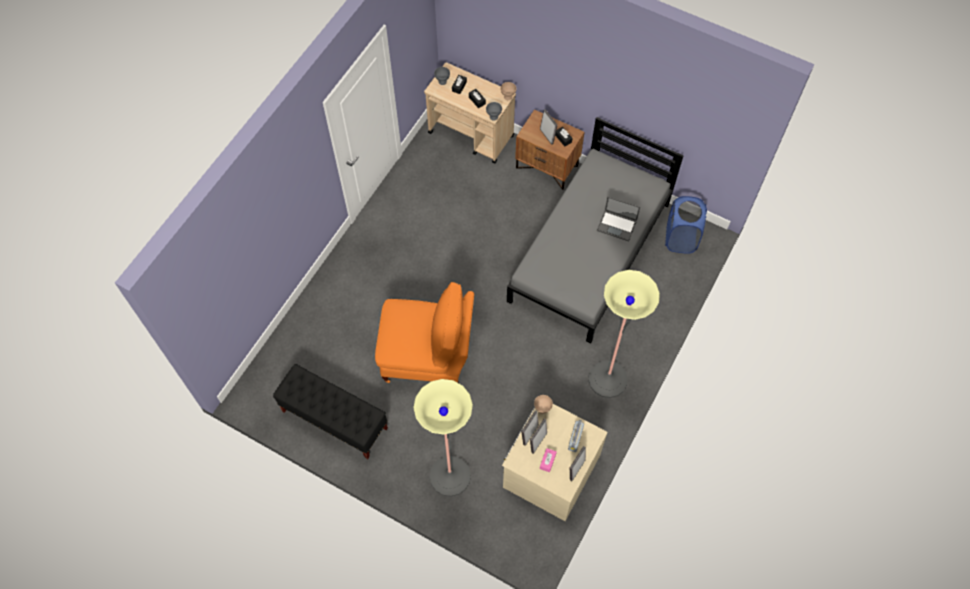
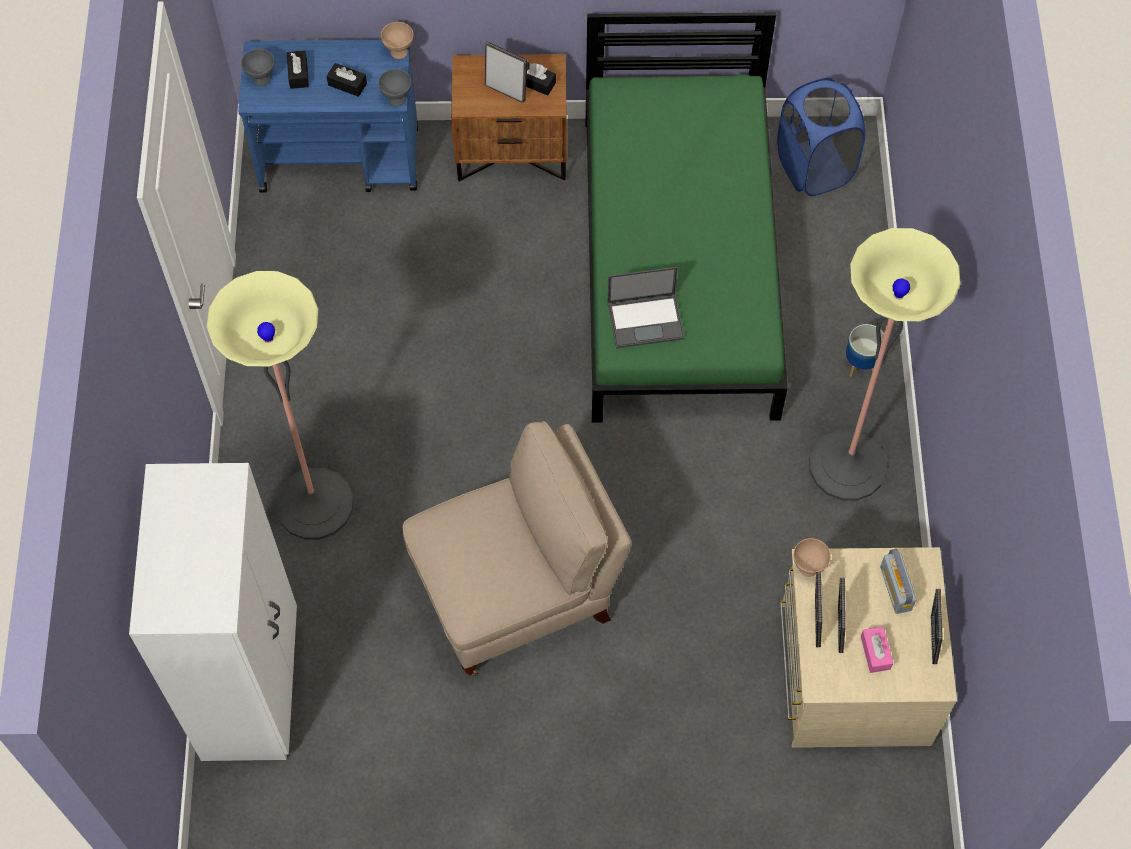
camera: 30 degrees left, 0 degrees up
black bench [273,364,388,459] -> none
orange chair [375,282,474,383] -> beige chair [403,421,632,676]
floor lamp [414,379,473,497] -> floor lamp moved to [207,271,353,540]
beige cart [424,62,516,163] -> blue cart [238,40,418,193]
grey bed [507,117,684,344] -> green bed [586,12,788,423]
laptop [597,197,640,241] -> laptop moved to [607,267,685,348]
none -> white wardrobe [129,463,297,761]
none -> planter [846,324,884,377]

